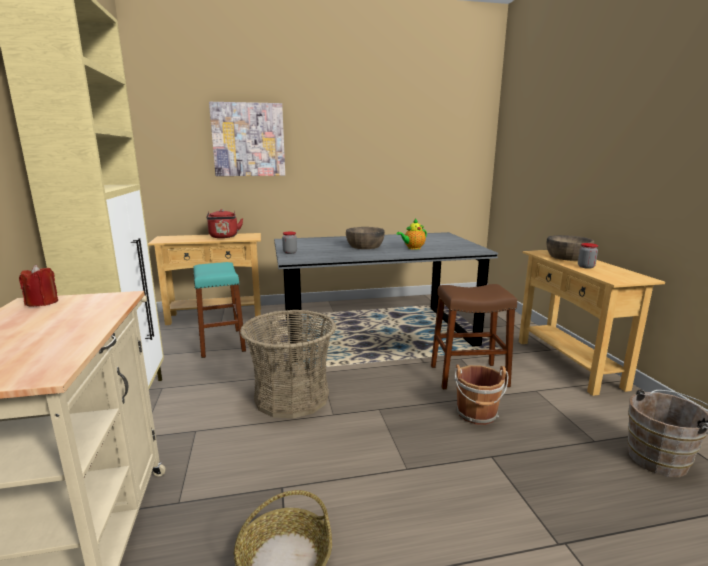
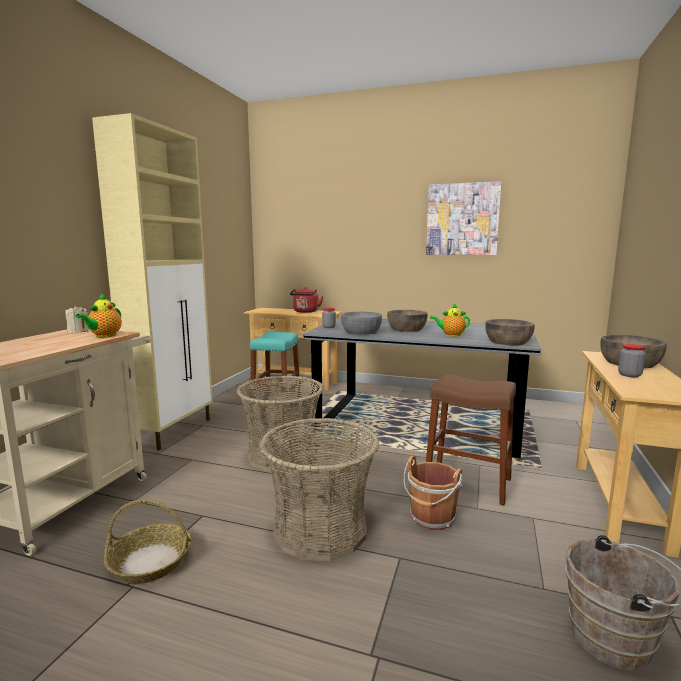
camera: 30 degrees right, 5 degrees down
red candle [19,264,58,307] -> beige candle [65,305,88,333]
picture [209,102,285,176] -> picture moved to [426,181,502,255]
none -> teapot [75,293,122,337]
none -> basket [260,418,380,561]
none -> grey bowl [341,312,382,335]
none -> brown bowl [485,319,535,345]

